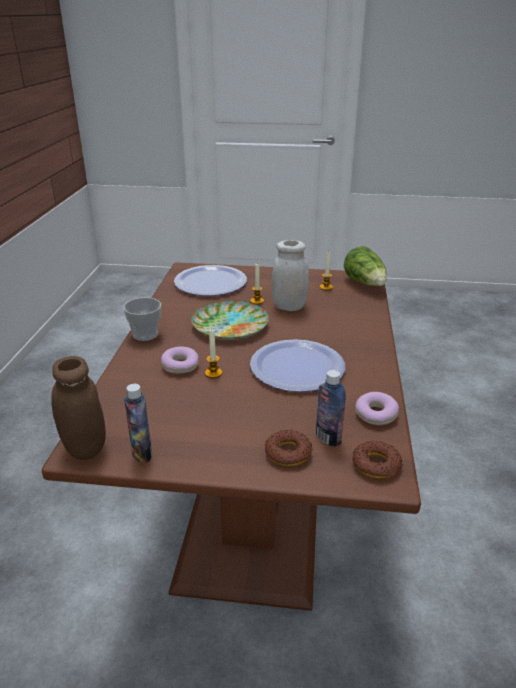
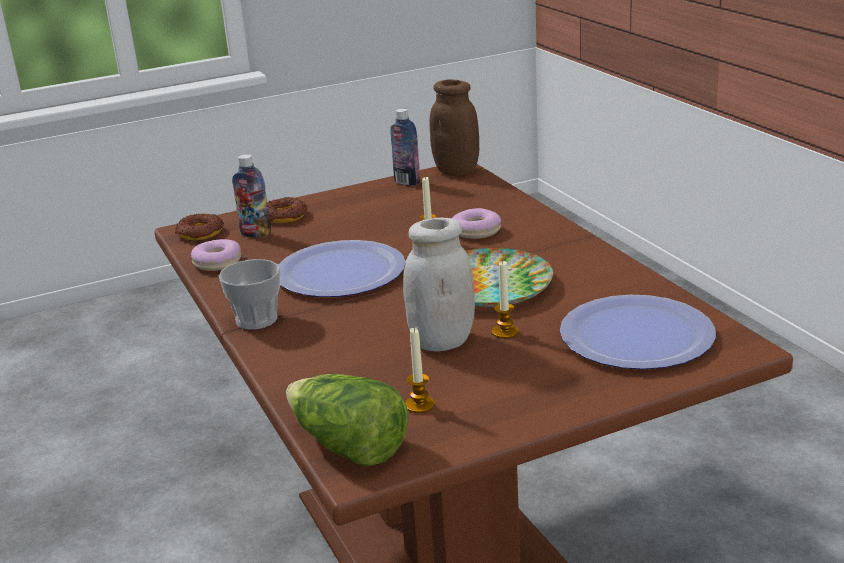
camera: 150 degrees right, 5 degrees down
cup [123,297,161,341] -> cup moved to [219,259,281,330]

